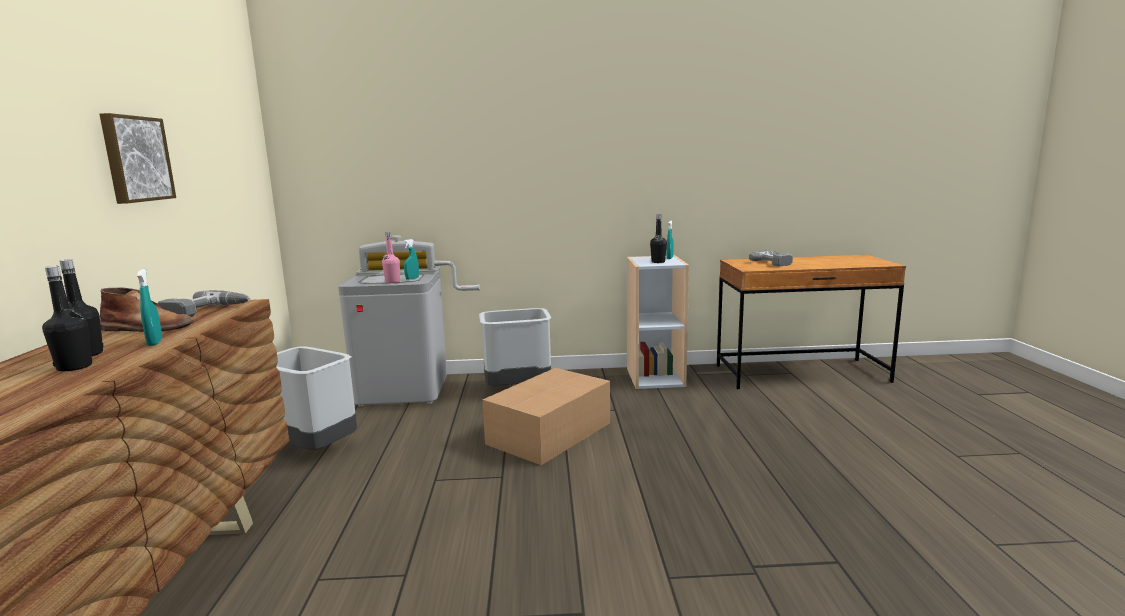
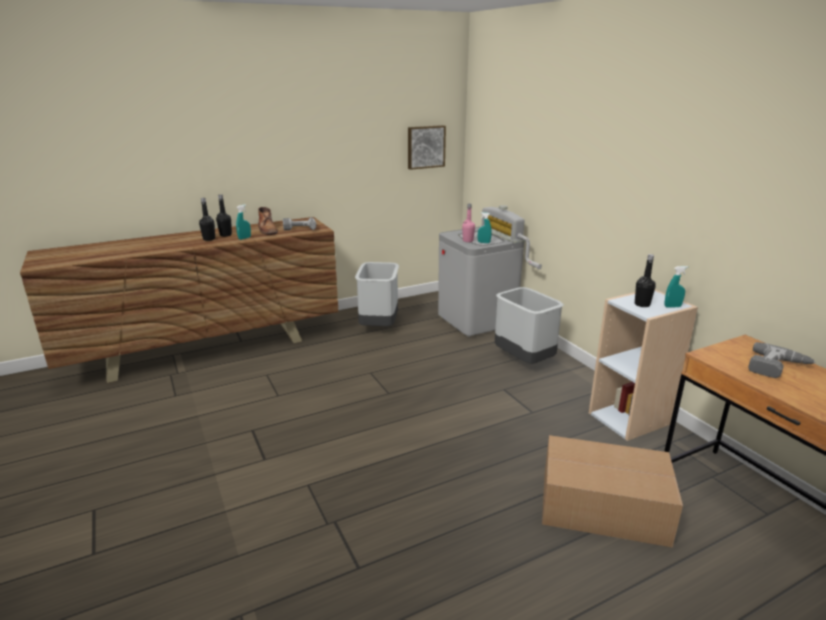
camera: 65 degrees right, 10 degrees up
picture [99,113,176,204] -> picture moved to [408,125,446,170]
cardboard box [482,368,610,465] -> cardboard box moved to [542,435,683,548]

